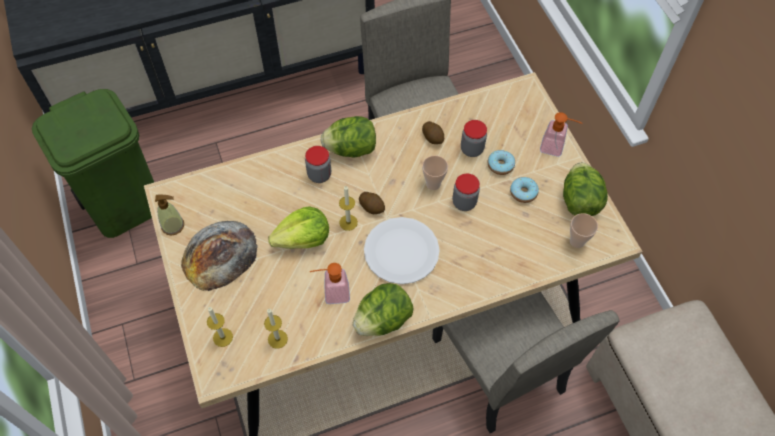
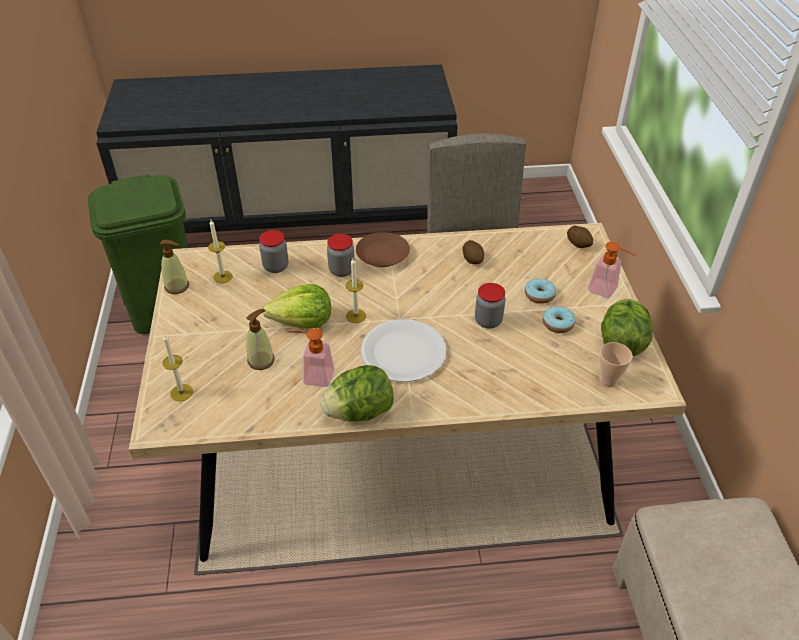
camera: 15 degrees right, 15 degrees down
bread [181,221,258,291] -> none
candle [264,309,288,349] -> candle moved to [208,220,233,283]
lettuce [321,116,376,158] -> brown plate [356,232,410,267]
potato [359,192,385,214] -> potato moved to [567,226,593,248]
cup [422,155,448,190] -> none
beige chair [432,292,620,433] -> none
jar [461,120,487,157] -> jar moved to [259,230,288,273]
none -> soap dispenser [246,309,275,370]

